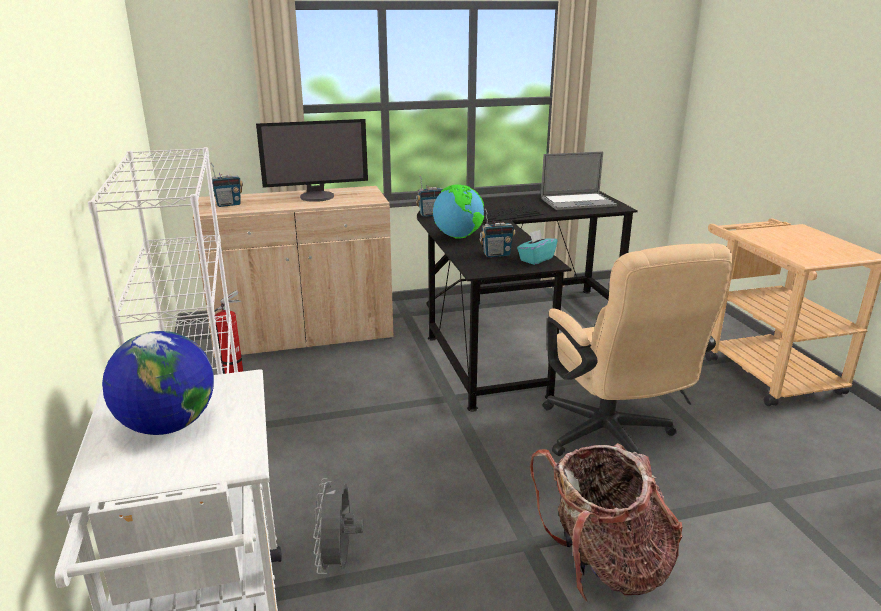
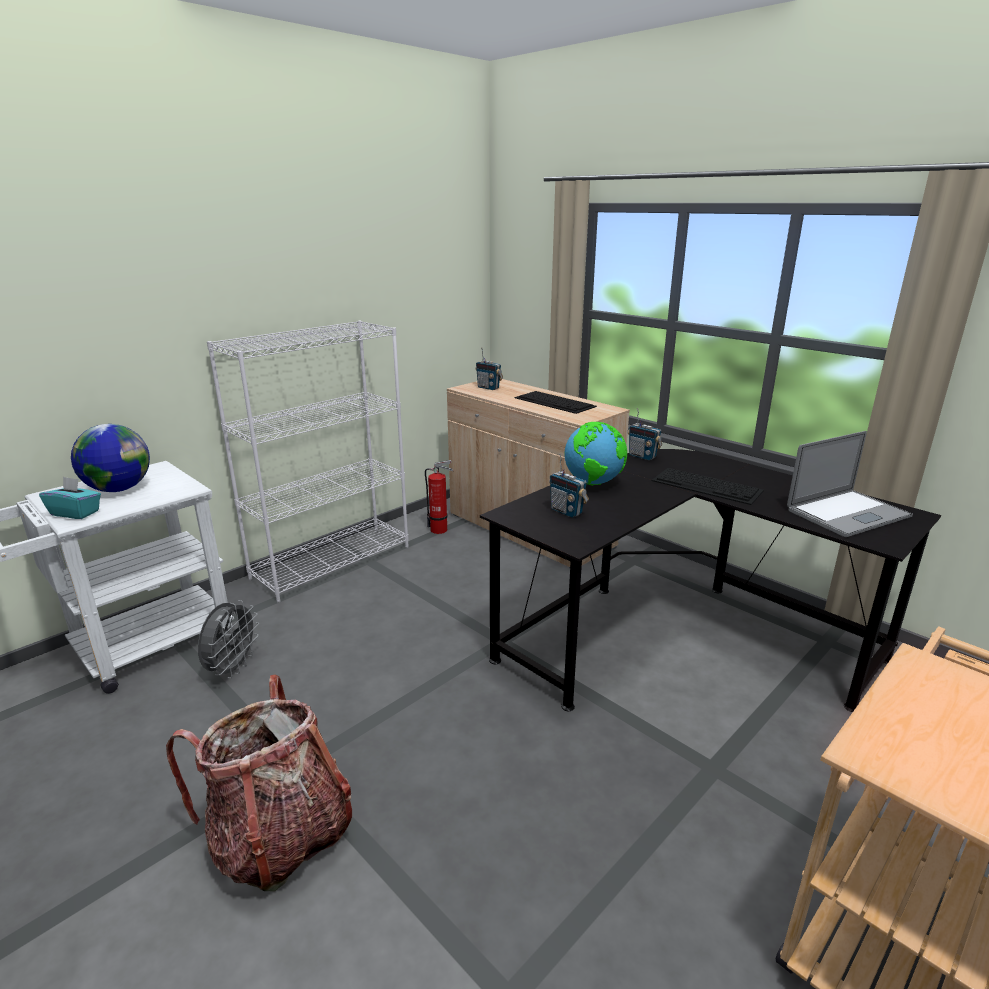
camera: 60 degrees right, 0 degrees up
monitor [256,119,368,202] -> keyboard [514,391,597,414]
grey fan [313,478,364,574] -> grey fan turned 135 degrees clockwise [198,600,259,678]
turquoise tissue box [517,230,558,265] -> turquoise tissue box moved to [39,477,101,519]
laptop [541,151,617,210] -> laptop turned 75 degrees counterclockwise [787,431,913,537]
beige office chair [542,243,733,456] -> none

